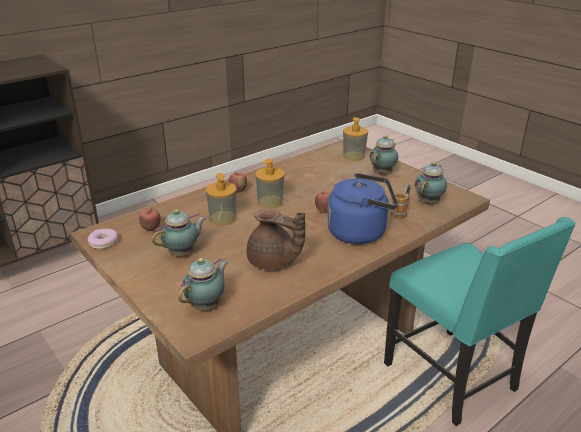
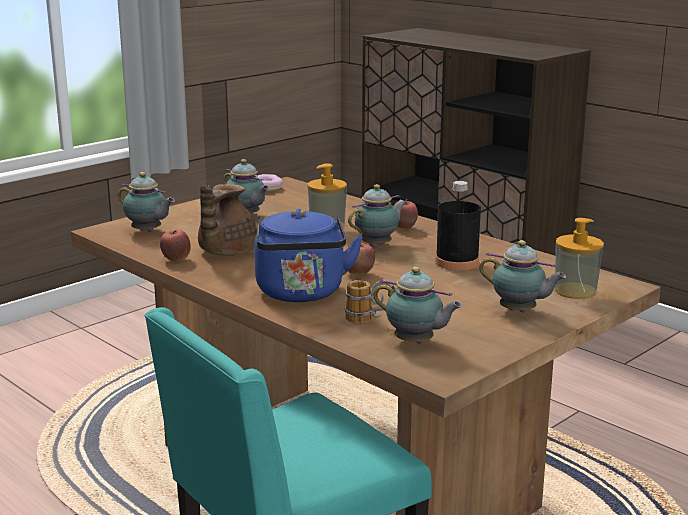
camera: 85 degrees right, 10 degrees down
apple [139,208,161,231] -> apple moved to [160,229,191,261]
soap dispenser [255,159,284,208] -> teapot [348,184,407,247]
none -> black bottle [435,181,481,270]

